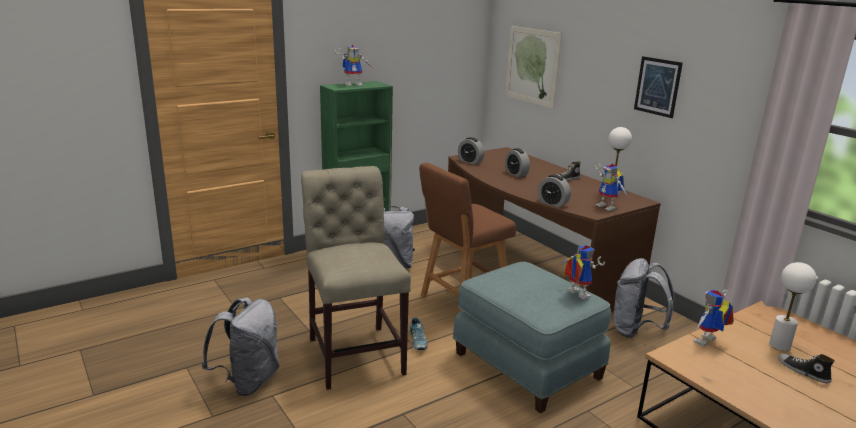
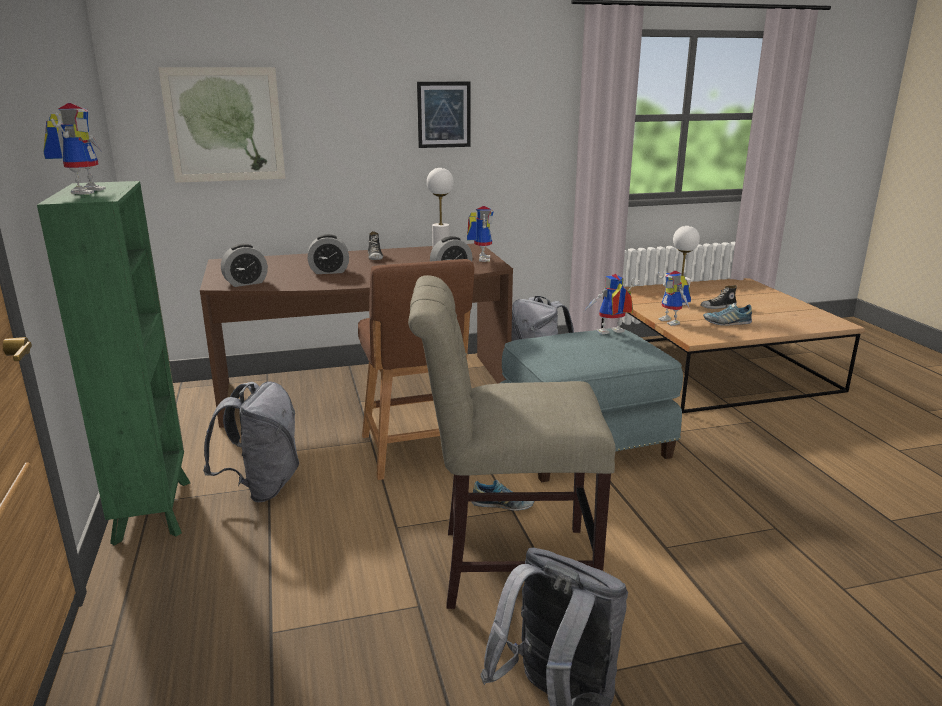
camera: 70 degrees left, 0 degrees up
toy robot [595,164,627,211] -> toy robot turned 75 degrees counterclockwise [467,206,494,262]
none -> shoe [703,303,752,326]

